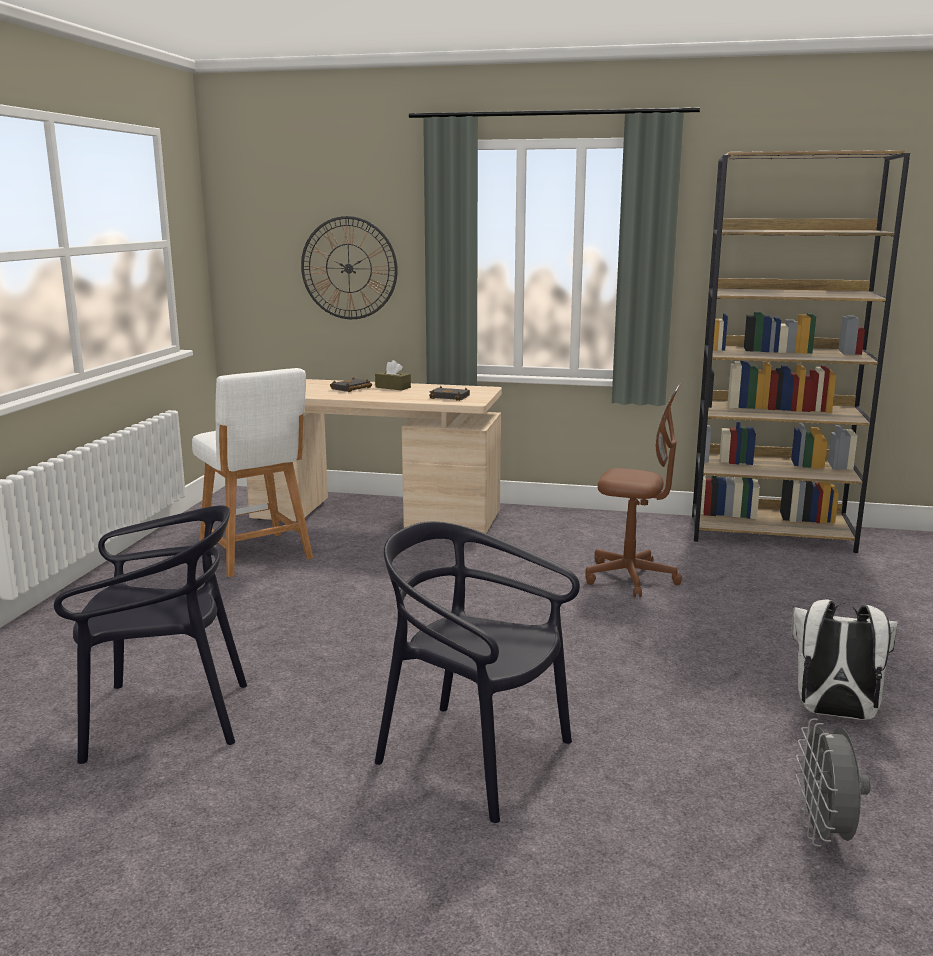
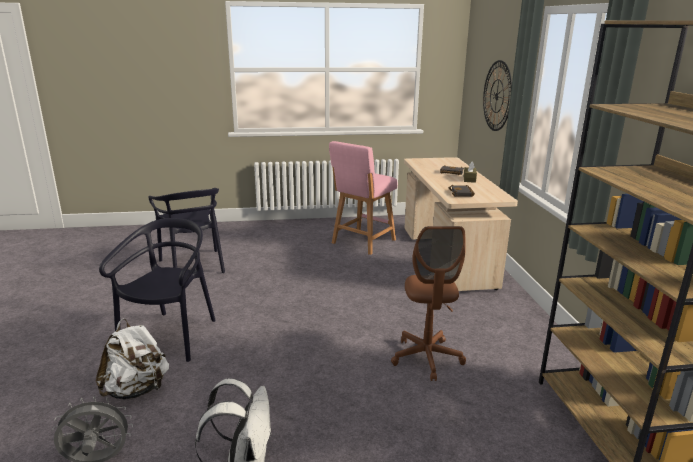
camera: 70 degrees right, 5 degrees up
white stool [192,368,313,577] -> pink stool [329,141,397,255]
none -> white backpack [96,319,169,399]

